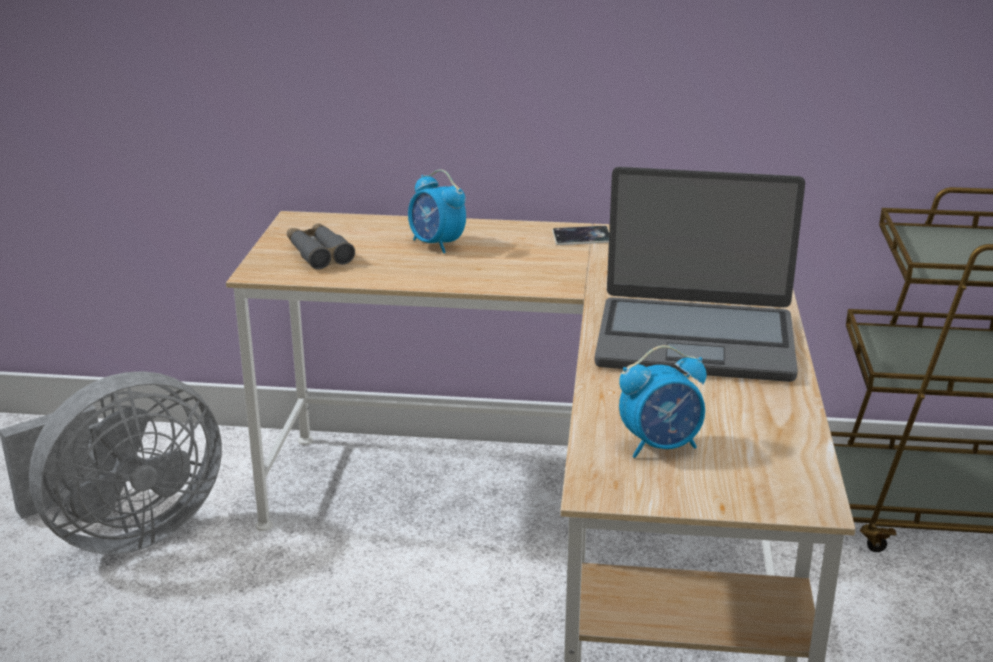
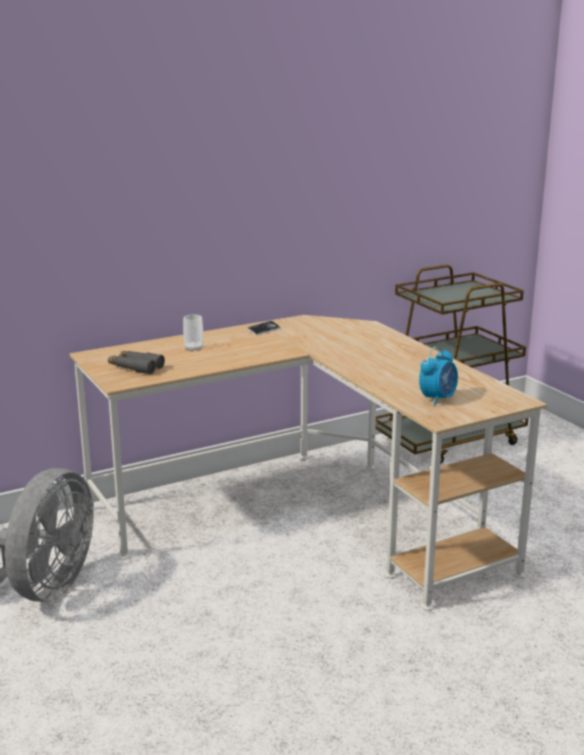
camera: 35 degrees left, 5 degrees down
alarm clock [408,169,466,253] -> cup [183,315,203,352]
laptop [594,167,805,382] -> none

